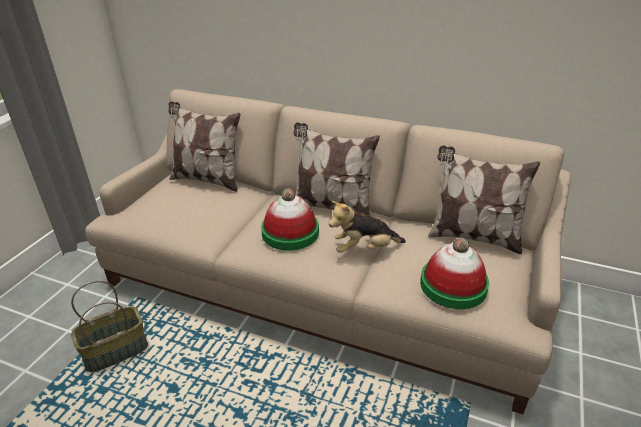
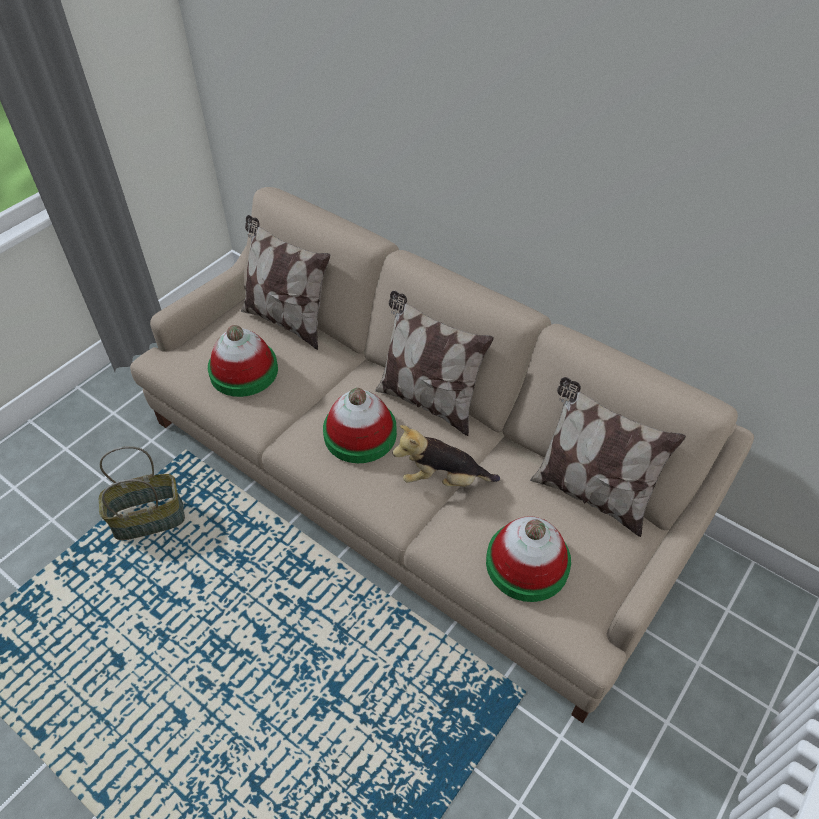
camera: 15 degrees right, 15 degrees up
none -> hat [208,325,278,397]

